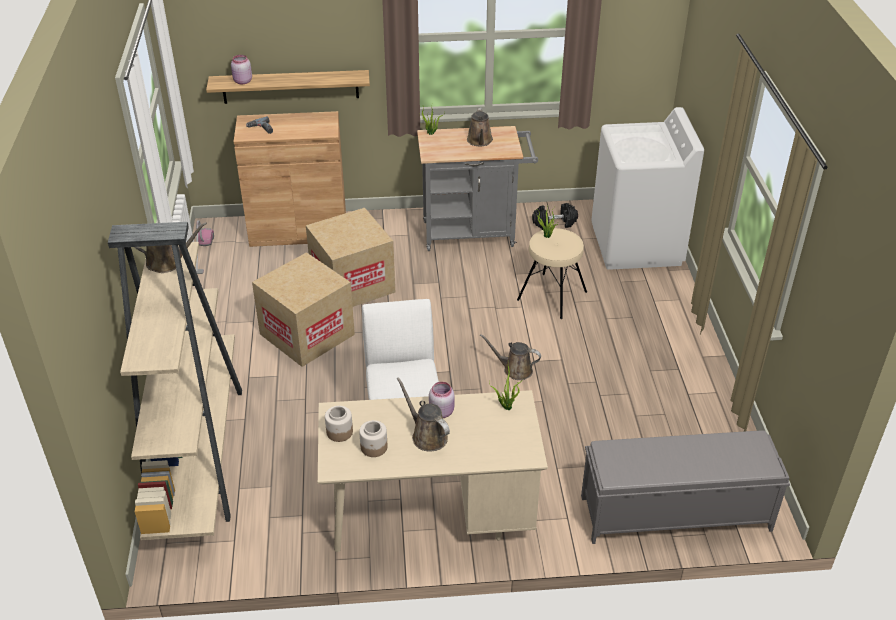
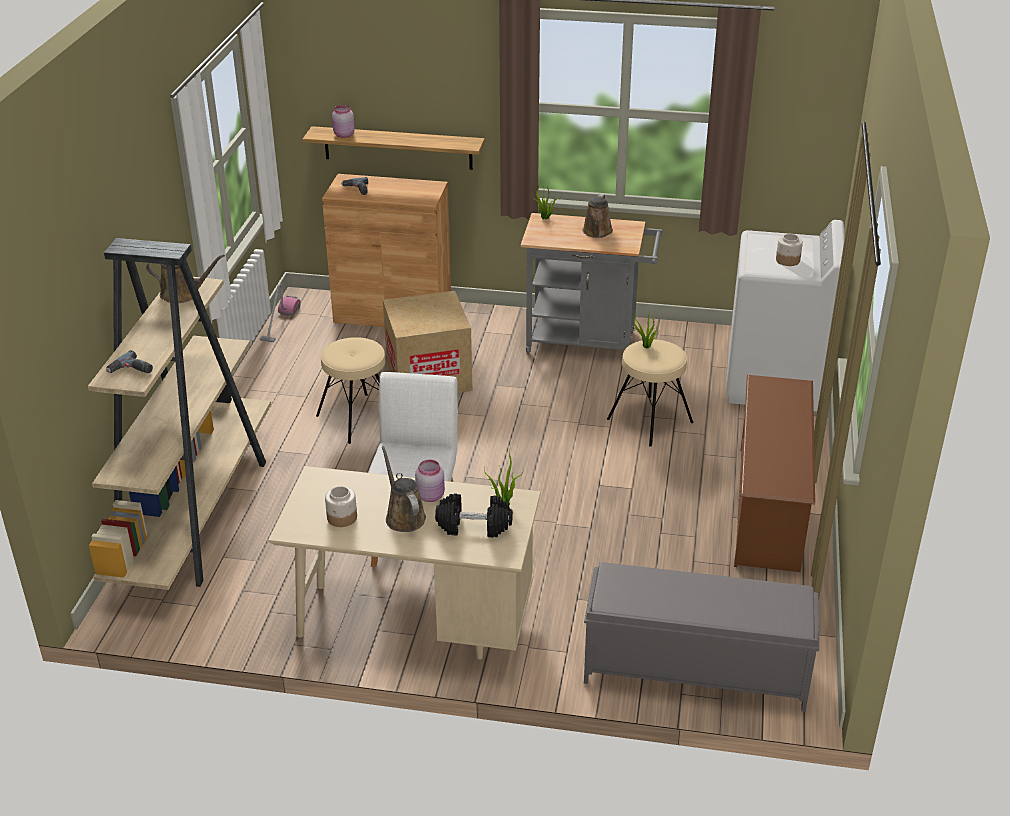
camera: 15 degrees right, 5 degrees down
cardboard box [252,252,355,367] -> beige stool [316,337,385,444]
jar [325,406,353,442] -> jar moved to [776,234,803,266]
brown watering can [480,334,541,380] -> none
black dumbbell [532,203,578,230] -> black dumbbell moved to [435,493,513,537]
none -> power drill [106,350,153,373]
none -> brown shoe rack [734,375,815,572]

